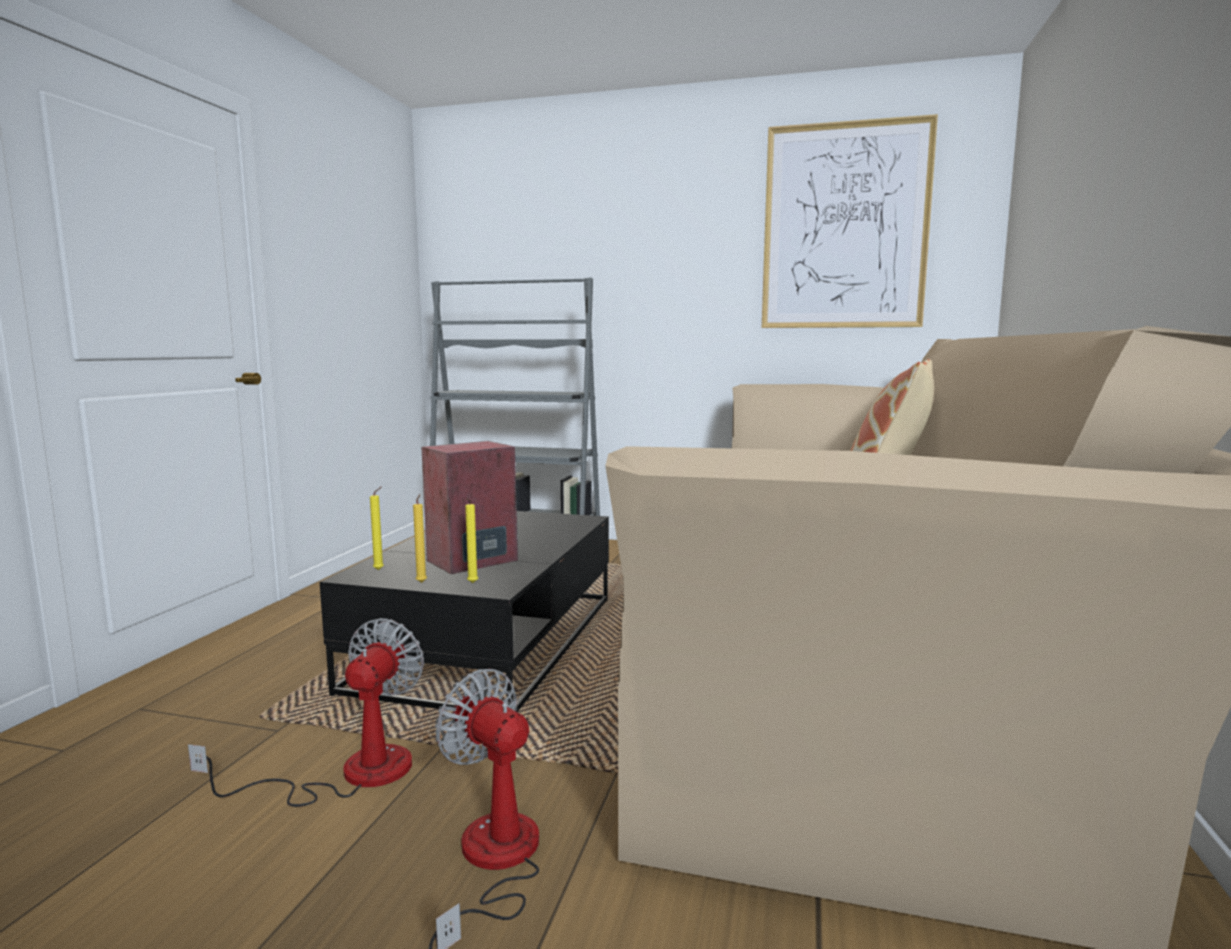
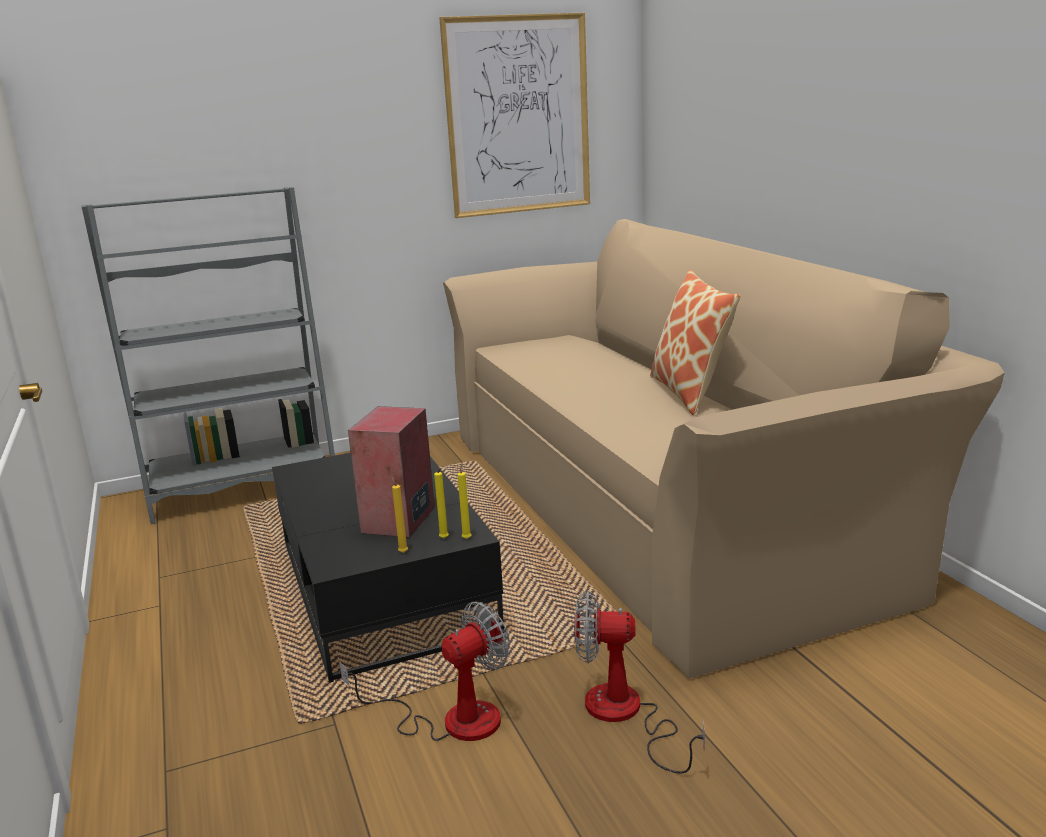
camera: 35 degrees left, 10 degrees up
fan [188,618,424,807] -> fan turned 75 degrees clockwise [339,601,511,741]
yellow candle [370,486,384,570] -> yellow candle moved to [457,463,471,539]

